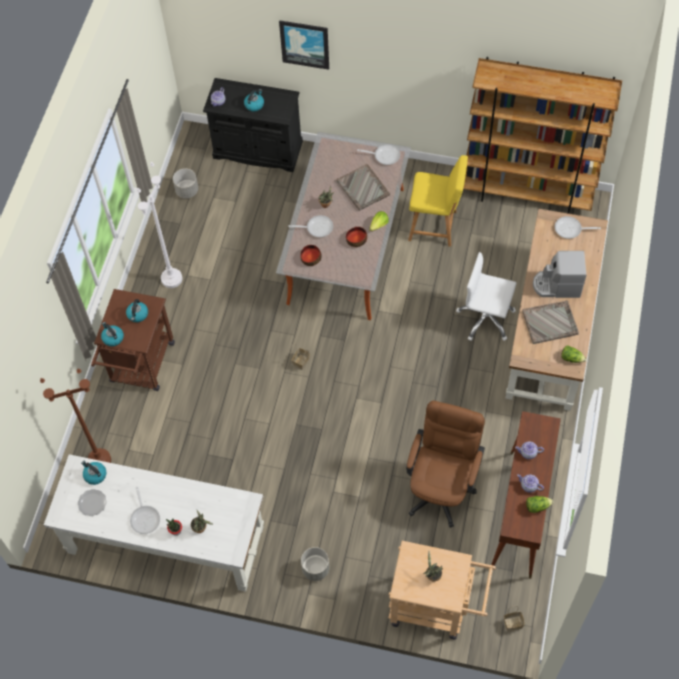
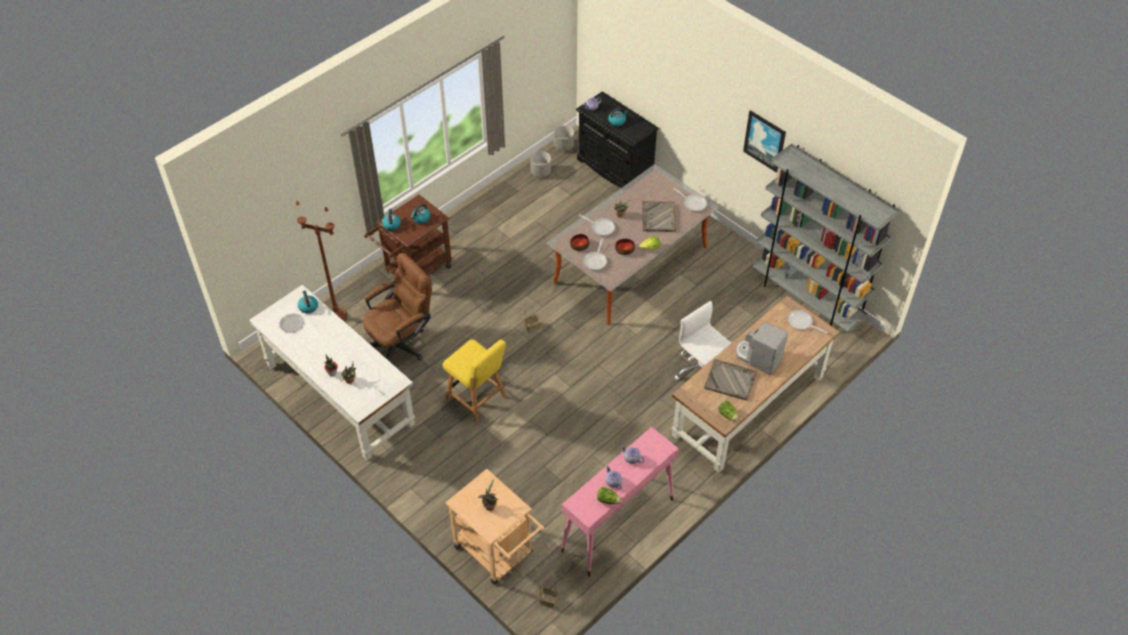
camera: 30 degrees right, 10 degrees down
frying pan [130,487,160,534] -> frying pan moved to [583,238,607,270]
white floor lamp [137,162,182,288] -> none
picture [279,20,329,70] -> picture moved to [743,110,786,173]
grey planter [301,547,329,581] -> grey planter moved to [554,126,574,151]
brown office chair [406,401,485,528] -> brown office chair moved to [363,253,432,361]
yellow chair [408,155,468,247] -> yellow chair moved to [443,339,506,422]
brown bookcase [463,57,622,214] -> grey bookcase [752,143,900,333]
brown console table [491,411,561,579] -> pink console table [561,427,679,577]

